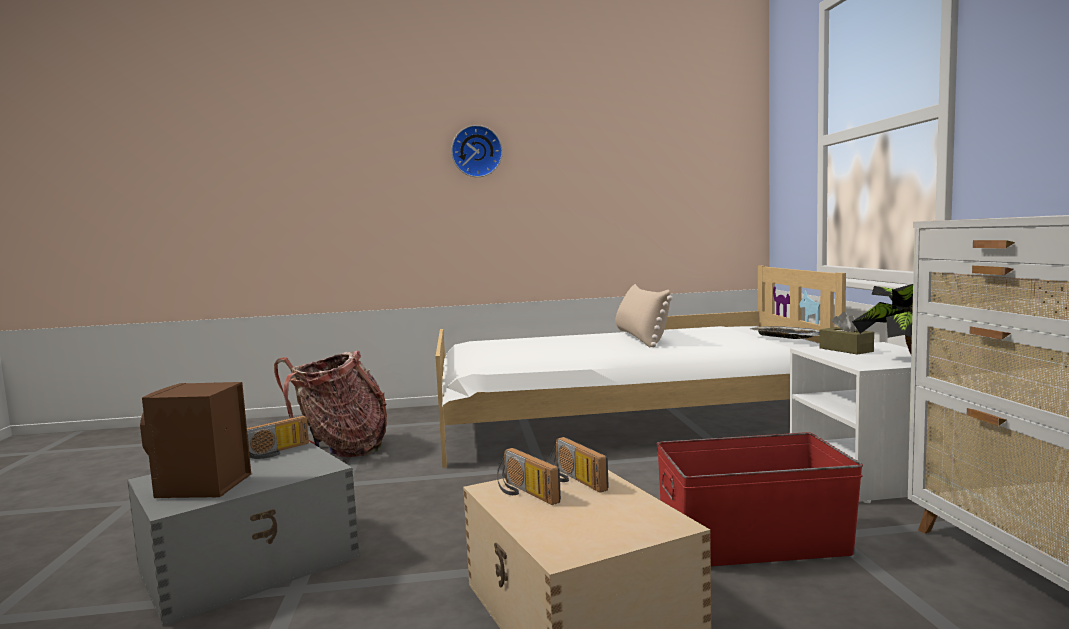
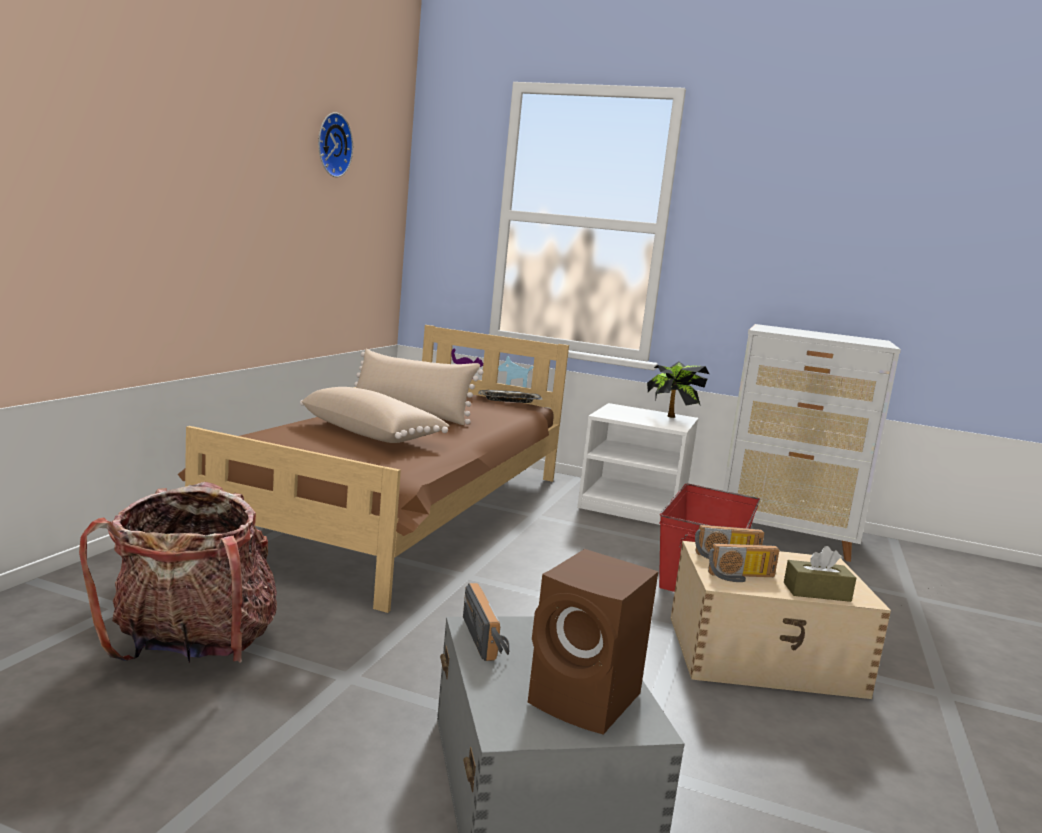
camera: 65 degrees left, 5 degrees up
white bed [435,265,846,468] -> brown bed [178,325,569,613]
wall clock [451,125,503,177] -> wall clock moved to [318,112,353,177]
brown tissue box [819,312,874,355] -> brown tissue box moved to [784,546,856,602]
none -> beige pillow [300,387,449,443]

